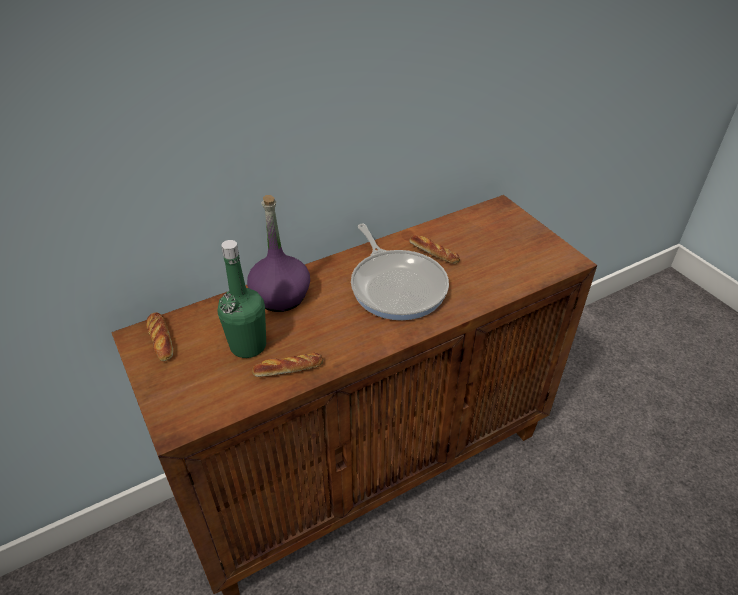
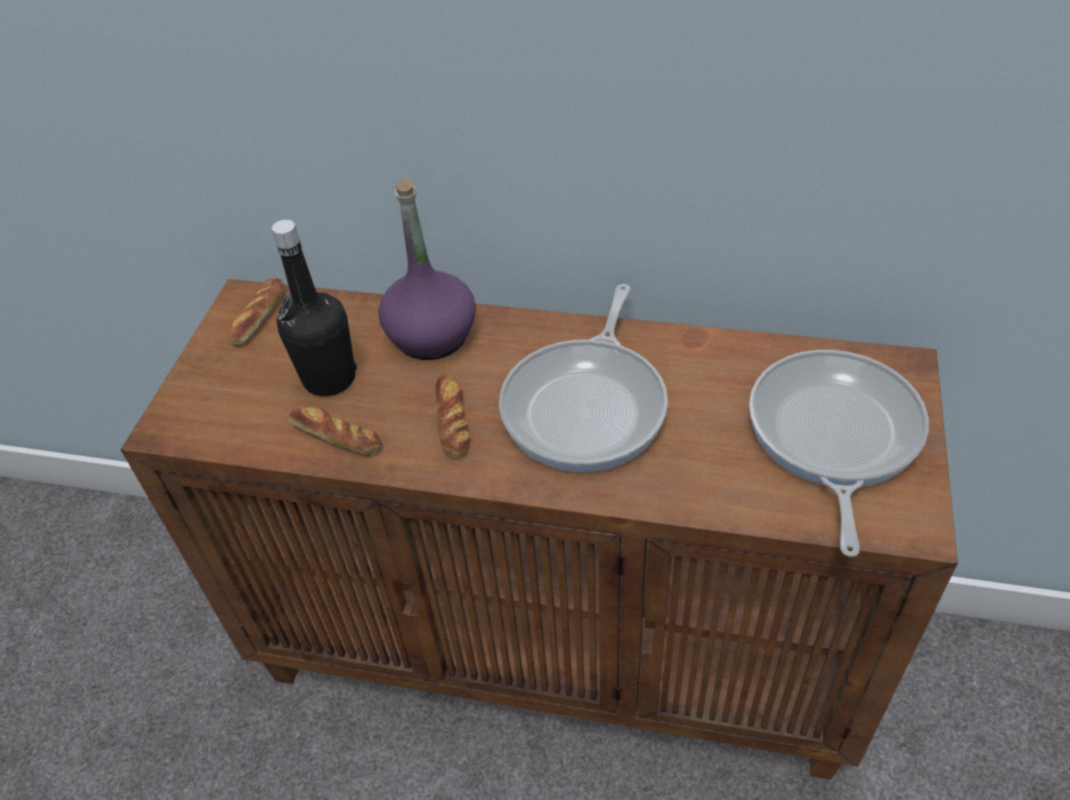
camera: 45 degrees right, 5 degrees up
green bottle [218,240,266,358] -> black bottle [272,220,357,396]
bread [409,235,460,264] -> bread moved to [435,374,470,458]
none -> frying pan [749,350,929,557]

